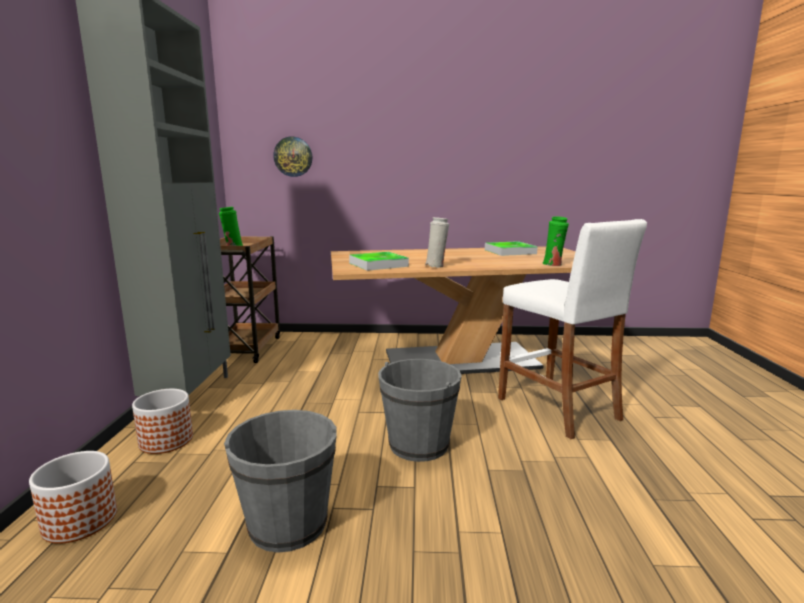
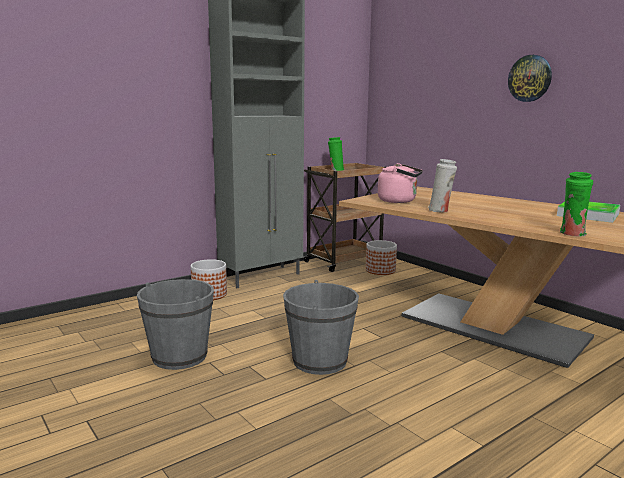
camera: 50 degrees right, 0 degrees up
planter [29,451,117,544] -> planter moved to [366,240,397,275]
wall clock [273,137,312,177] -> wall clock moved to [508,55,552,102]
tray [349,252,409,271] -> pink kettle [378,163,423,203]
white stool [498,219,647,439] -> none

